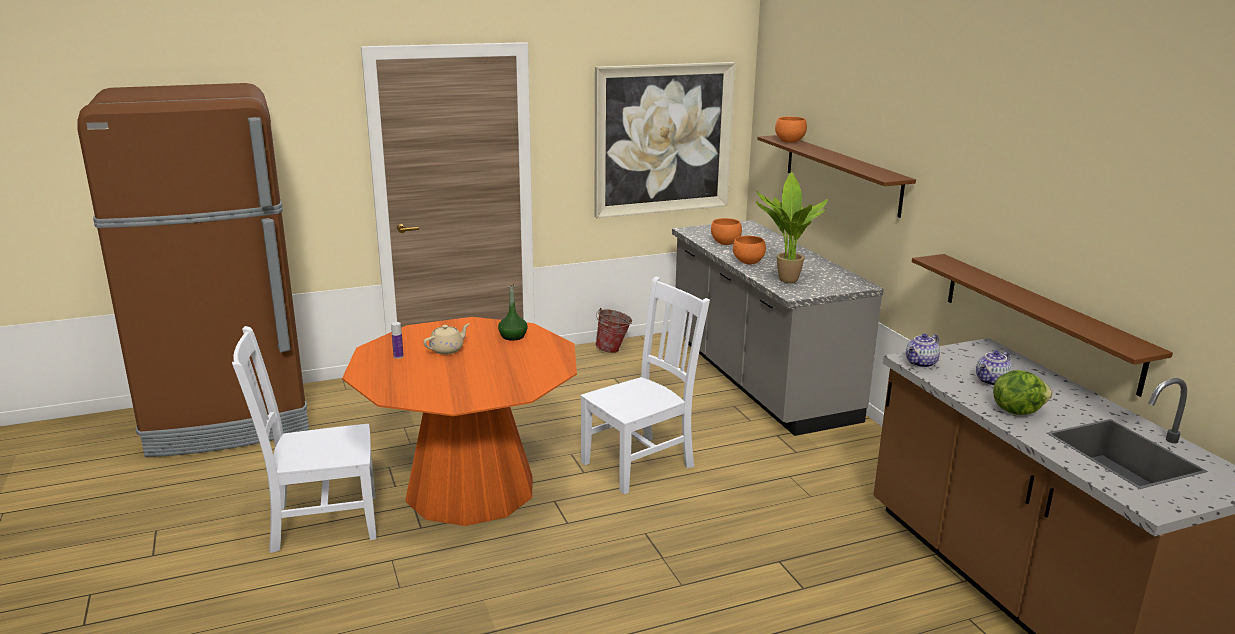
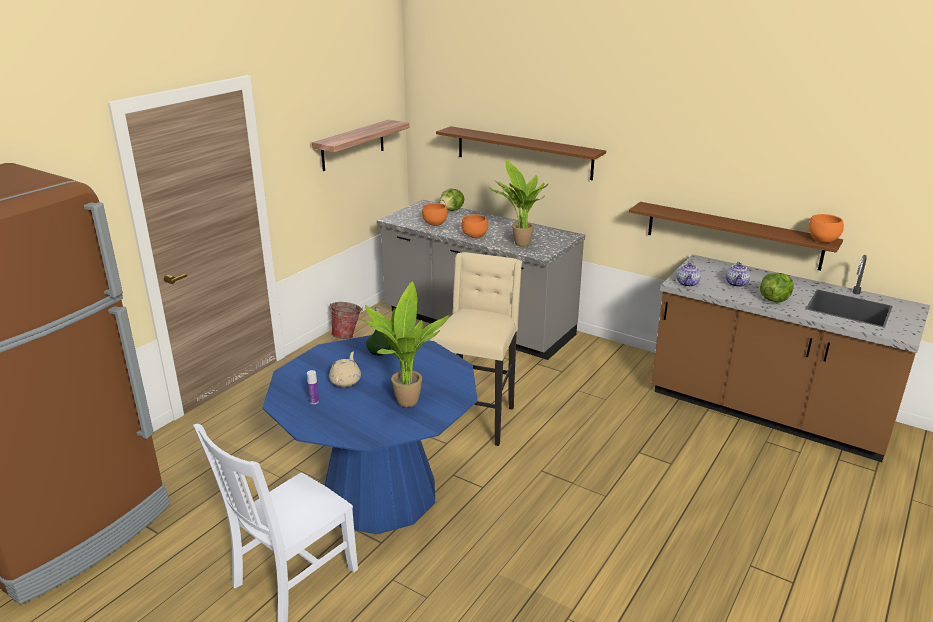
camera: 35 degrees left, 5 degrees up
orange dining table [342,317,577,526] -> blue dining table [262,335,478,534]
white chair [580,277,710,494] -> beige stool [430,252,522,446]
picture [595,62,735,218] -> shelf [312,120,409,171]
orange bowl [775,117,807,143] -> orange bowl moved to [808,214,844,243]
none -> potted plant [364,282,449,407]
none -> lettuce [440,189,464,211]

